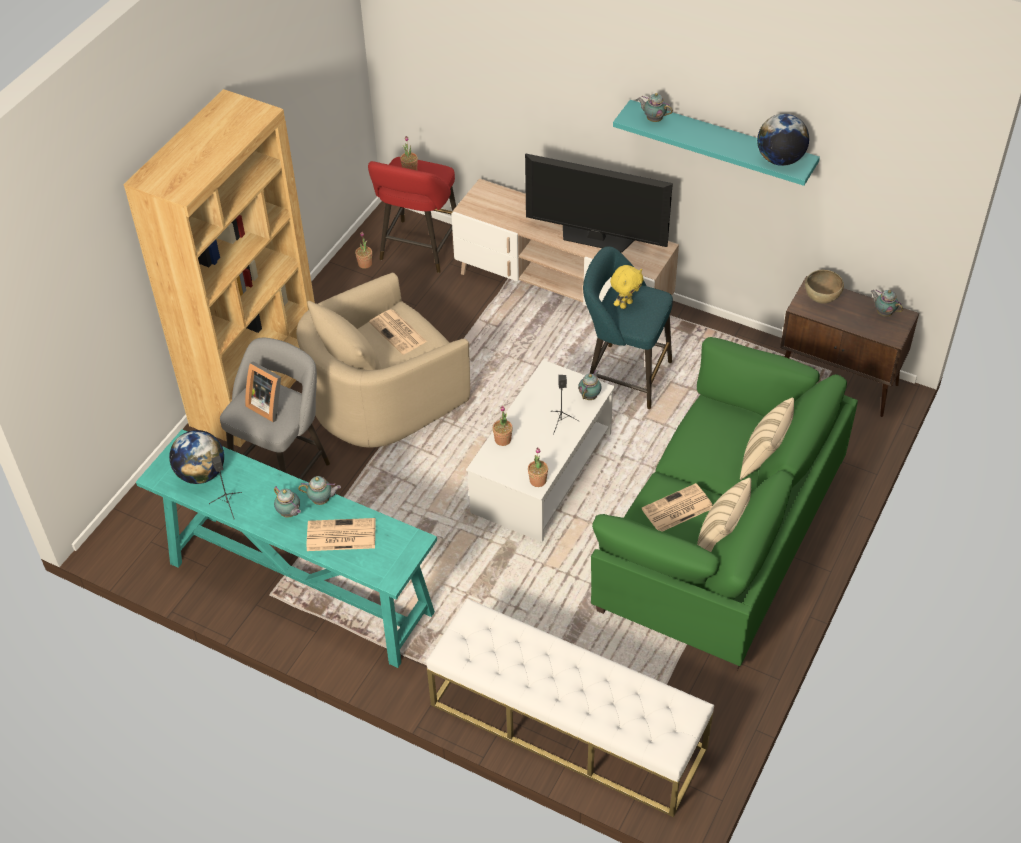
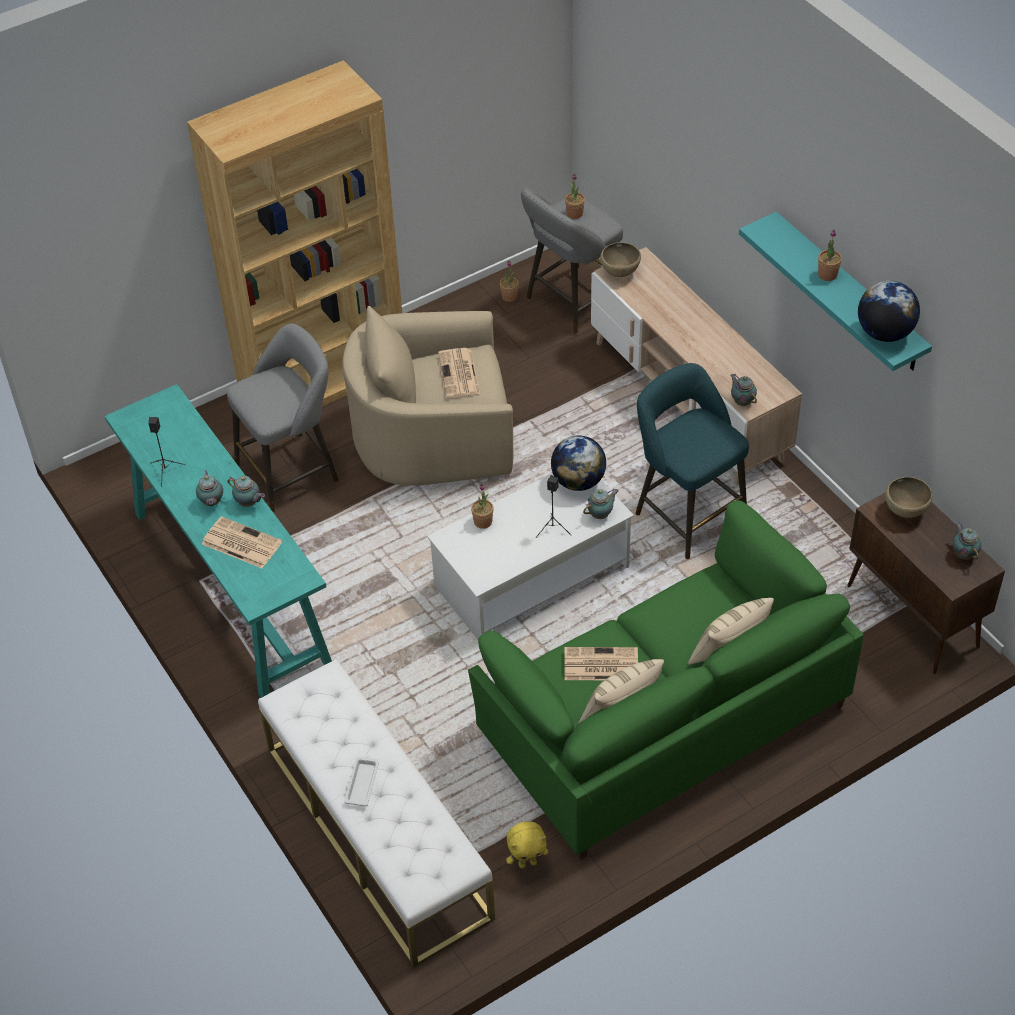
camera: 30 degrees right, 0 degrees up
globe [169,430,224,484] -> globe moved to [551,435,606,491]
picture frame [245,361,281,422] -> none
red stool [368,157,456,273] -> grey stool [521,188,623,334]
television [525,154,673,253] -> none
potted plant [528,447,548,487] -> potted plant moved to [818,230,842,281]
yellow plush toy [610,265,643,309] -> yellow plush toy moved to [506,821,548,868]
teapot [637,93,673,122] -> teapot moved to [730,374,757,406]
none -> white tray [344,756,379,806]
none -> brown bowl [600,242,641,277]

